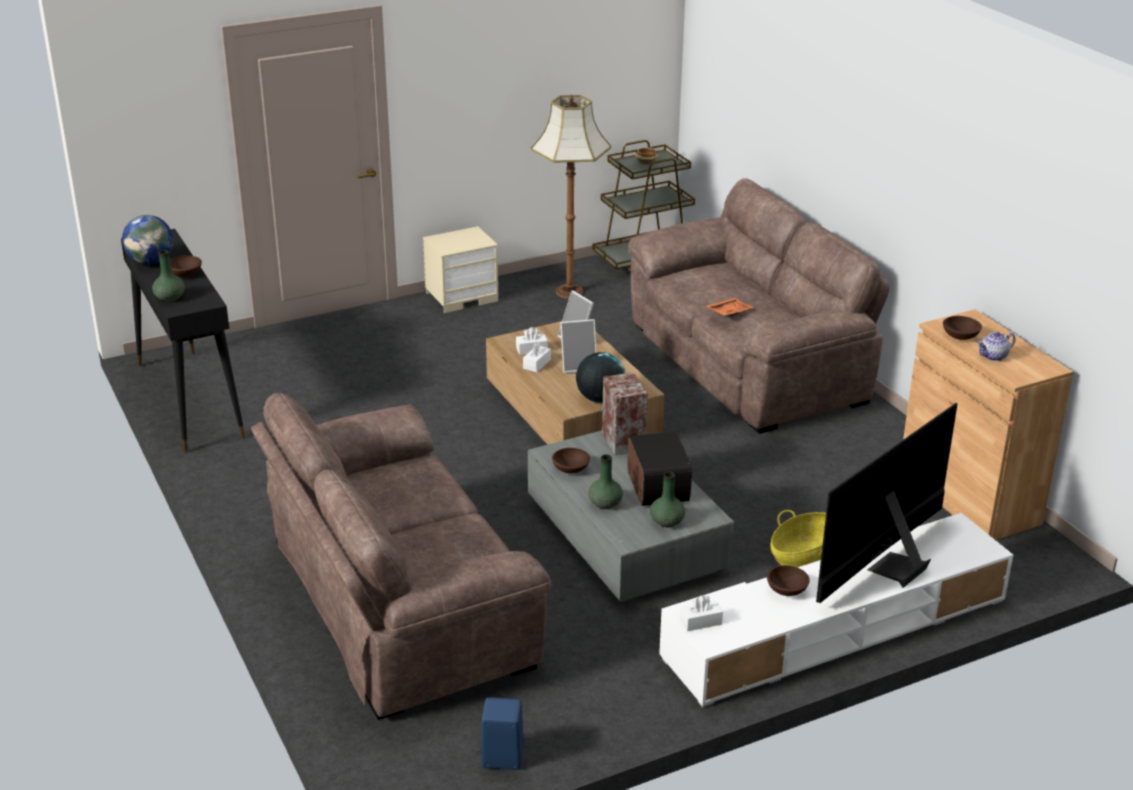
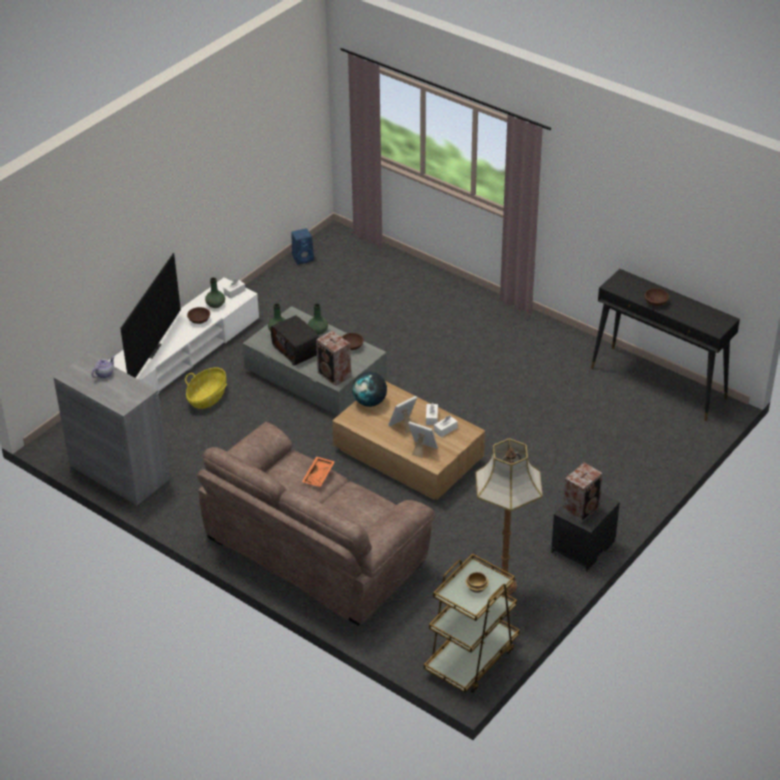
camera: 155 degrees right, 10 degrees up
globe [122,215,173,264] -> none
green vase [152,250,185,302] -> green vase moved to [205,277,225,308]
brown sofa [251,393,551,720] -> none
beige nightstand [423,226,499,313] -> black nightstand [551,493,620,571]
brown cabinet [903,309,1073,540] -> grey cabinet [53,353,170,505]
brown bowl [943,316,982,340] -> none
none -> speaker [562,462,603,524]

